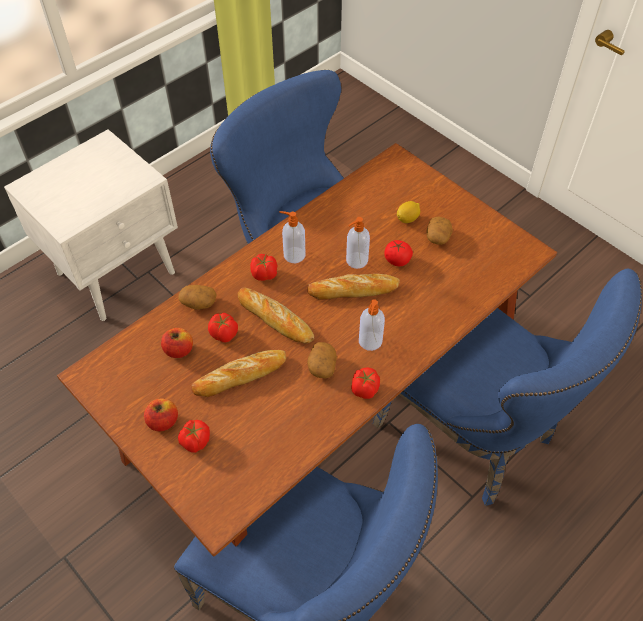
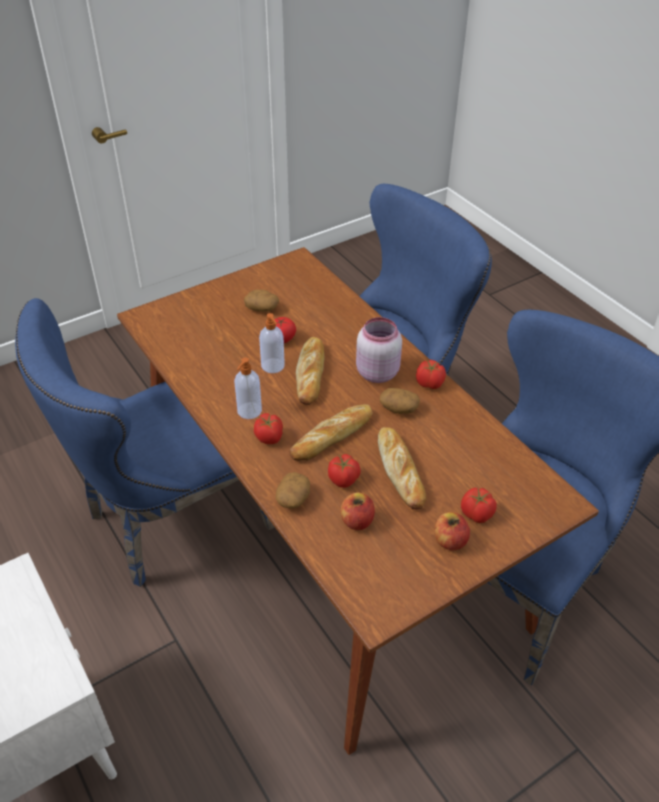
camera: 80 degrees left, 10 degrees down
soap dispenser [359,299,385,351] -> pink jar [356,317,402,383]
lemon [397,201,420,223] -> none

